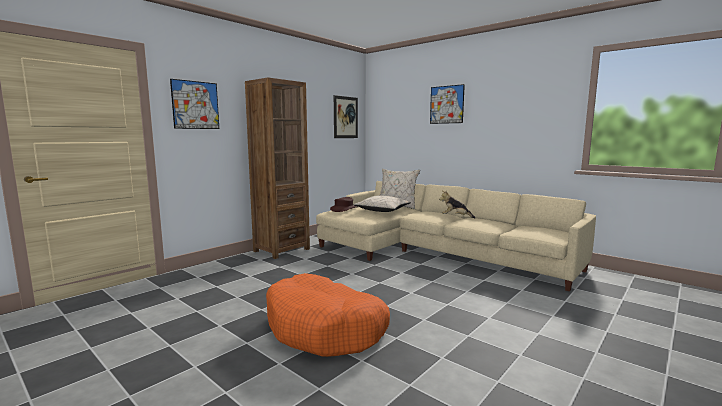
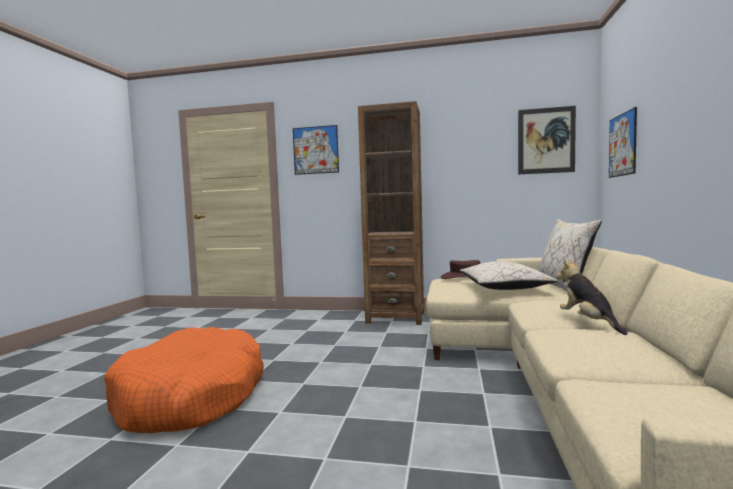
camera: 60 degrees right, 5 degrees down
picture [430,84,465,124] -> picture moved to [609,107,637,178]

